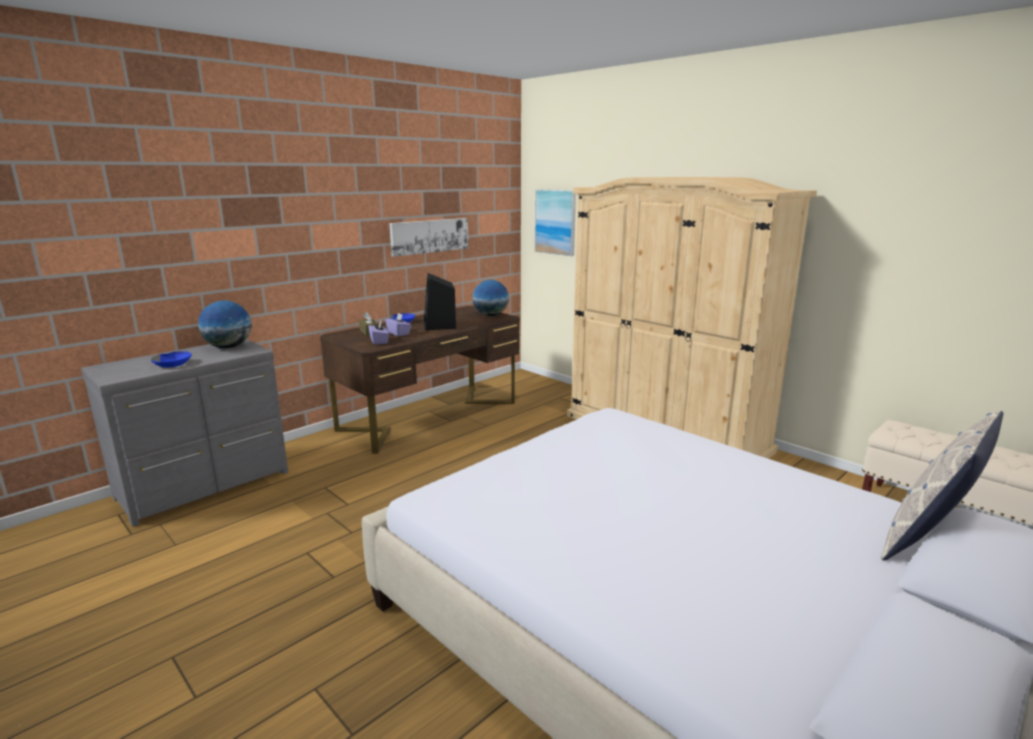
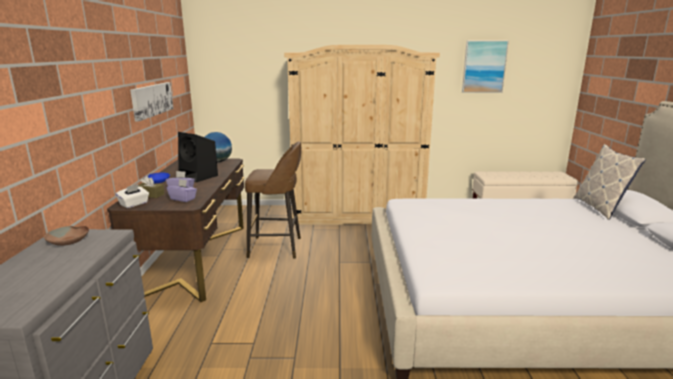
camera: 45 degrees left, 0 degrees up
blue bowl [150,351,192,368] -> none
globe [199,301,252,348] -> brown bowl [44,226,89,246]
picture [535,189,576,256] -> picture moved to [462,40,509,93]
none -> white tissue box [116,184,149,208]
none -> brown stool [245,141,301,259]

